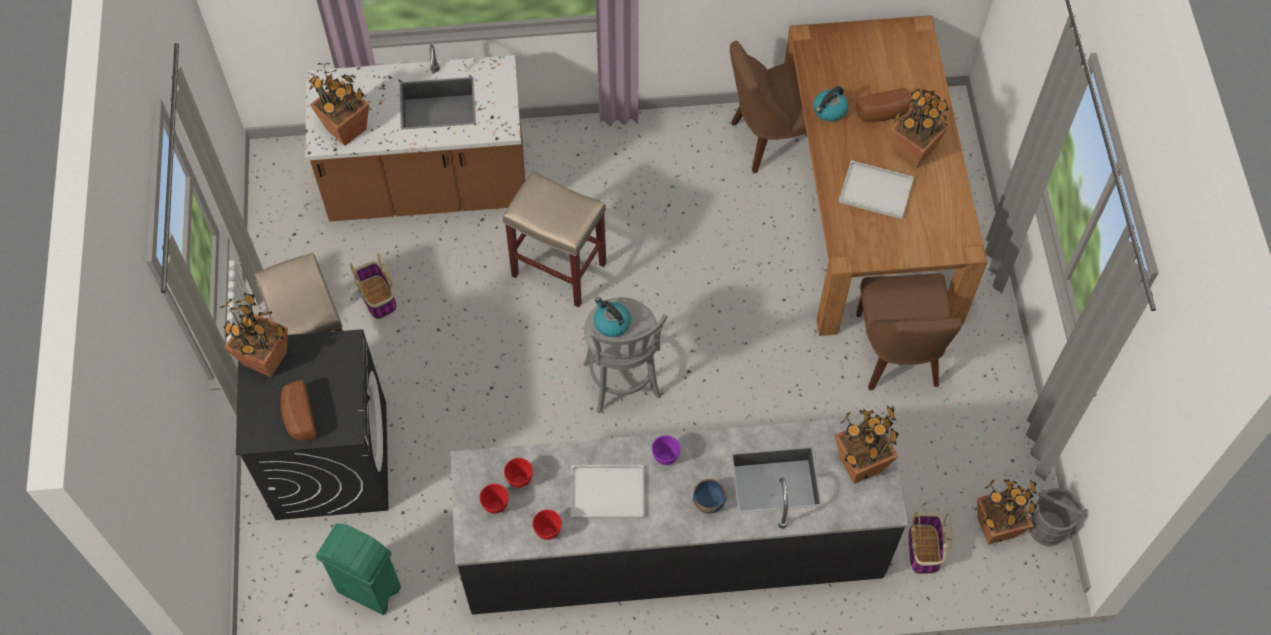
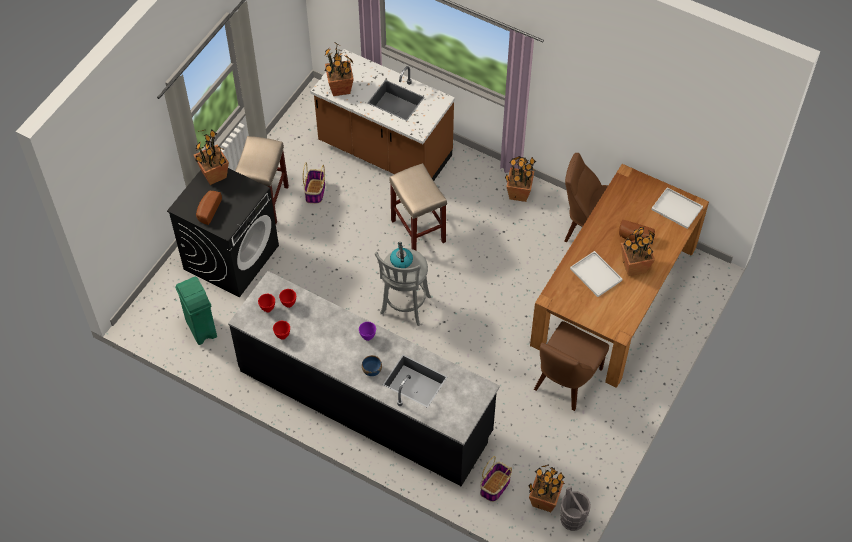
camera: 35 degrees right, 5 degrees down
white tray [571,465,644,519] -> white tray moved to [651,187,703,229]
kettle [813,86,848,122] -> none
potted plant [835,406,899,484] -> potted plant moved to [505,156,536,202]

